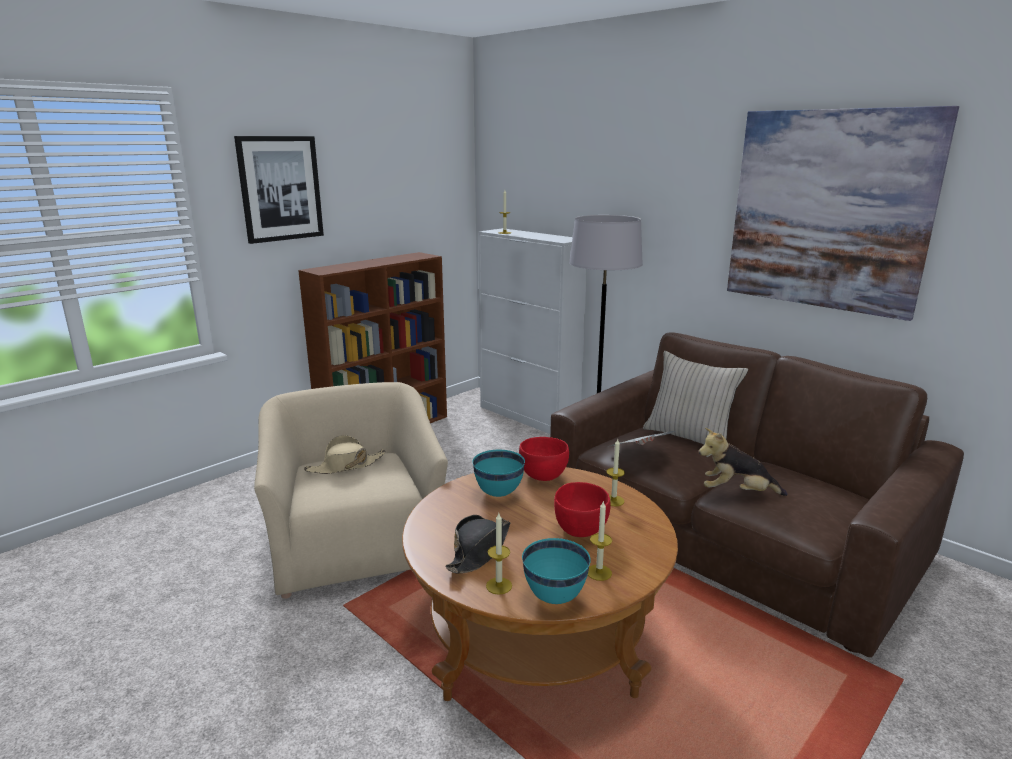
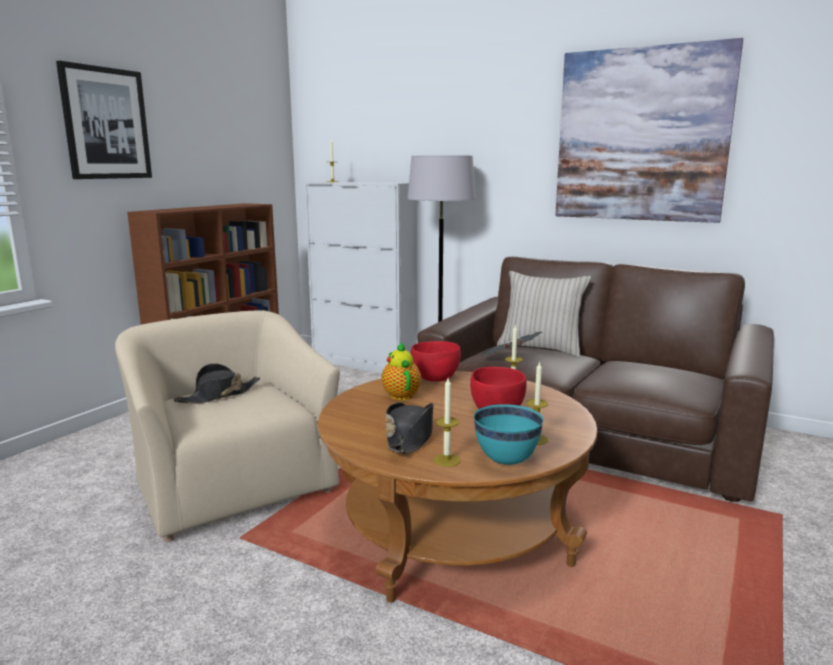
camera: 15 degrees left, 5 degrees down
beige hat [304,435,386,474] -> black hat [174,363,260,404]
turquoise bowl [472,450,525,497] -> teapot [382,342,421,400]
plush toy [699,428,788,496] -> none

